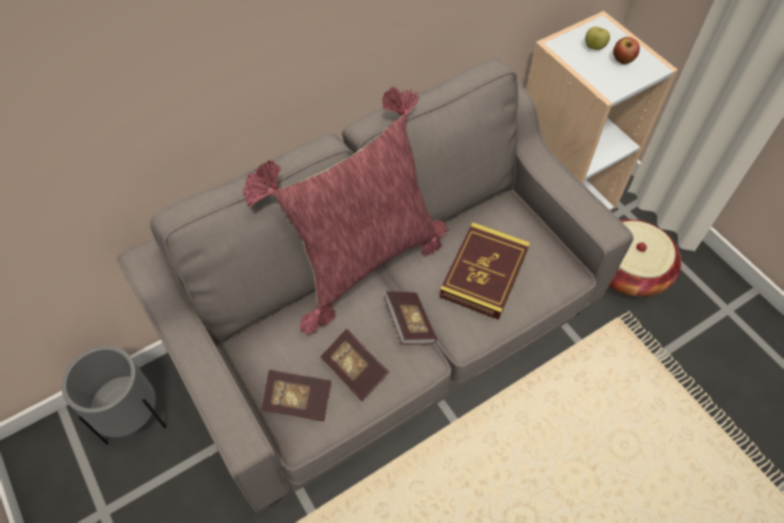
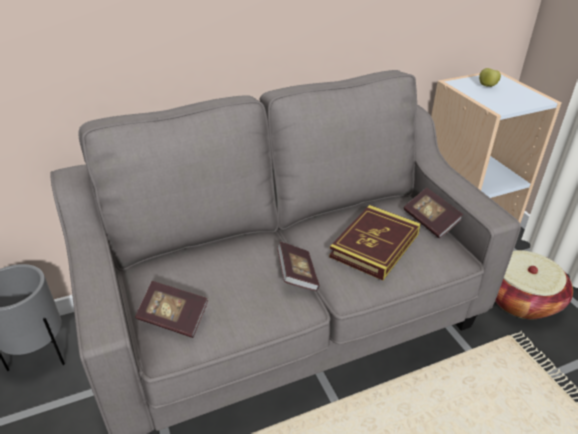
camera: 10 degrees right, 20 degrees down
red pillow [243,86,450,336] -> none
book [320,329,389,401] -> book moved to [404,188,463,239]
apple [613,37,640,64] -> none

